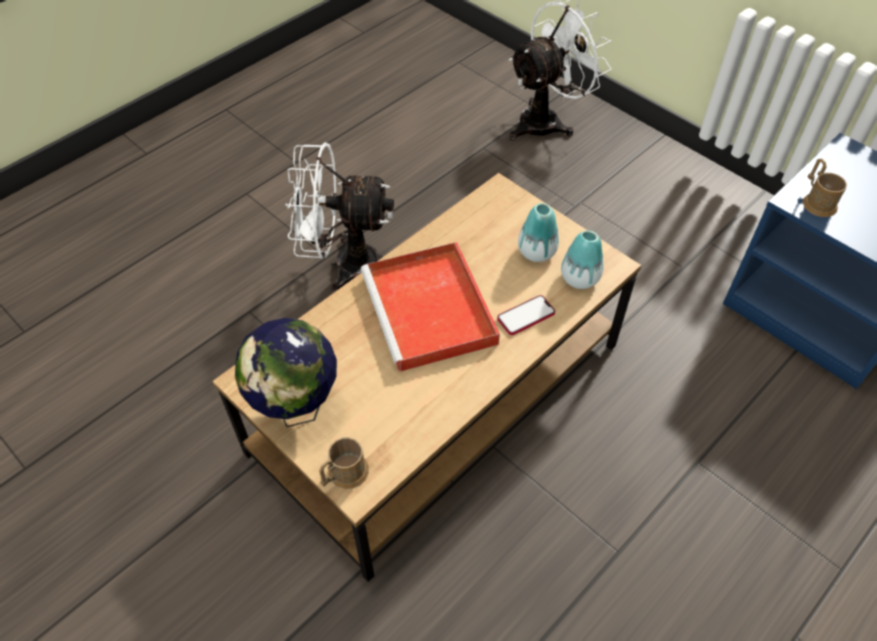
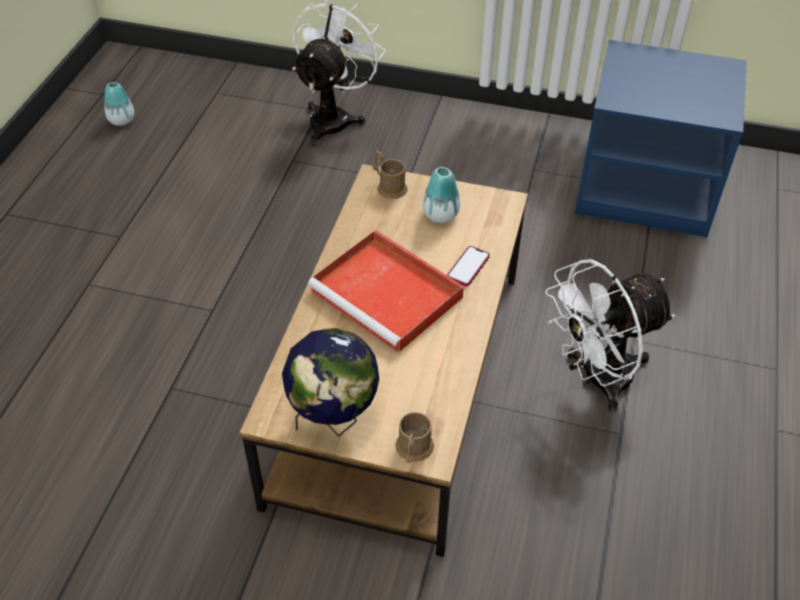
camera: 30 degrees left, 5 degrees down
white fan [285,143,394,293] -> white fan moved to [545,259,675,412]
vase [561,231,604,289] -> vase moved to [104,82,134,126]
brown mug [803,159,847,217] -> brown mug moved to [372,150,408,199]

